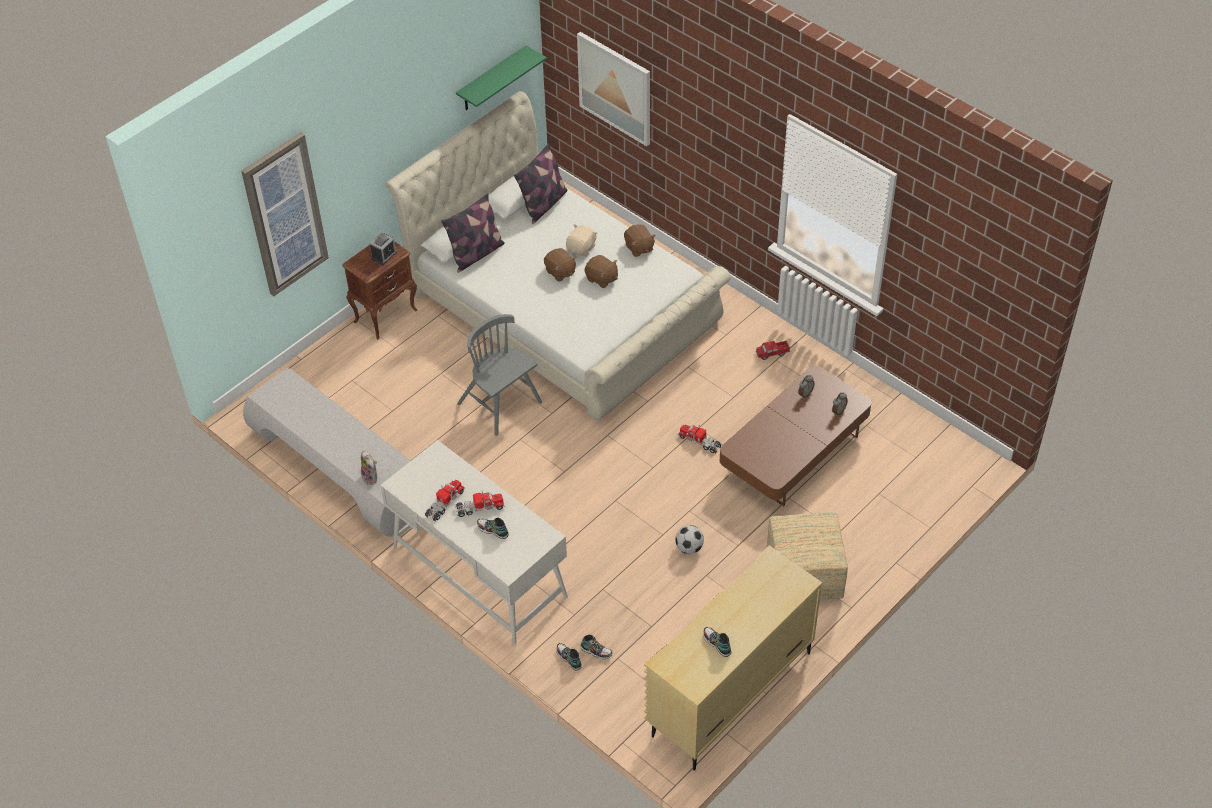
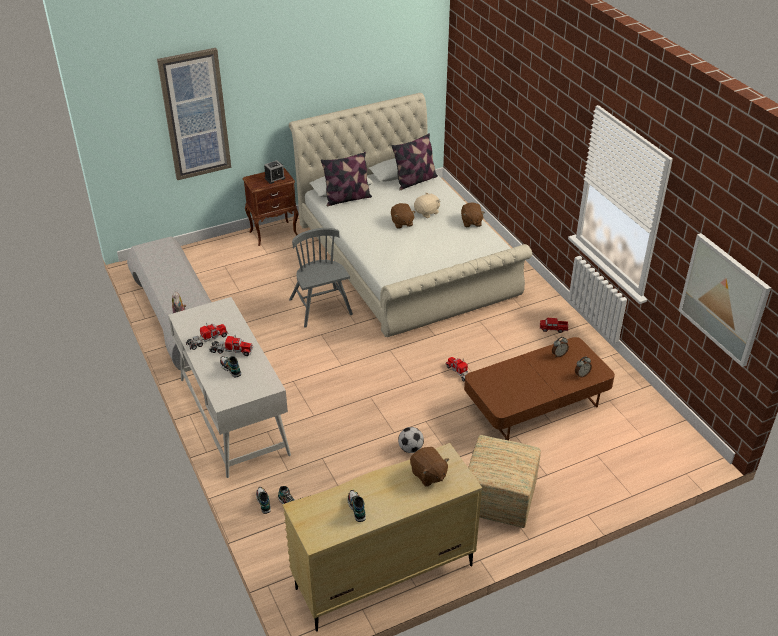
camera: 20 degrees right, 10 degrees down
green shelf [456,45,547,110] -> none
picture [577,32,650,146] -> picture moved to [678,233,771,367]
brown plush toy [585,255,618,288] -> brown plush toy moved to [410,447,449,487]

